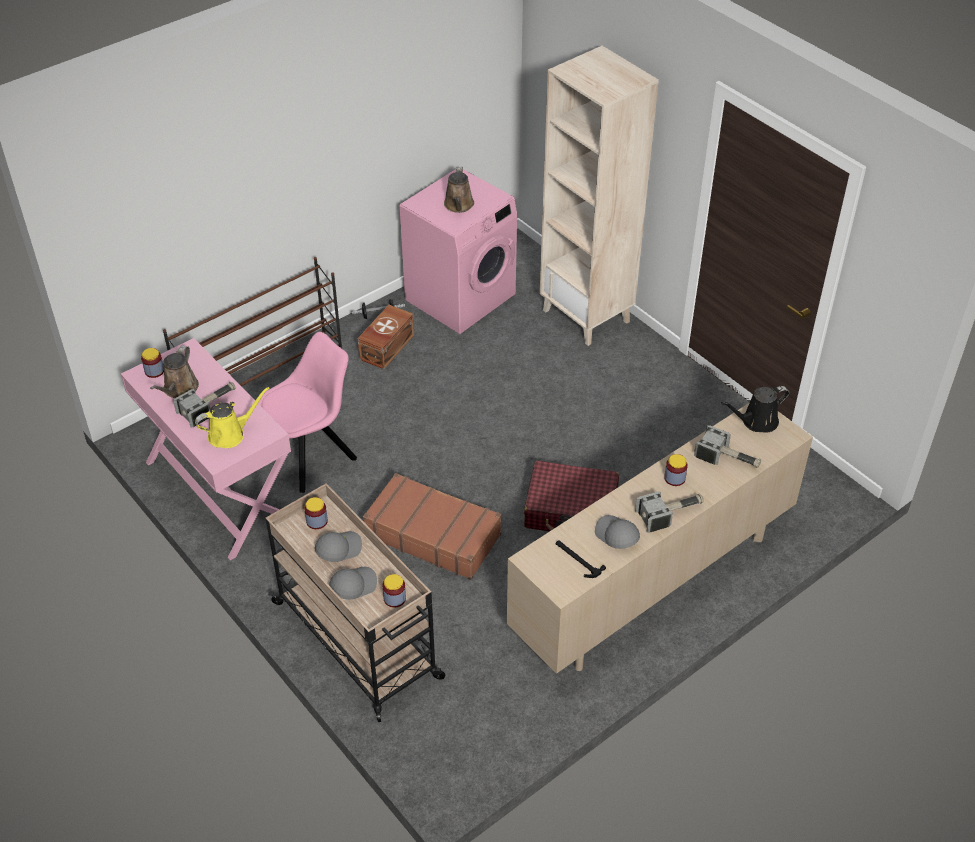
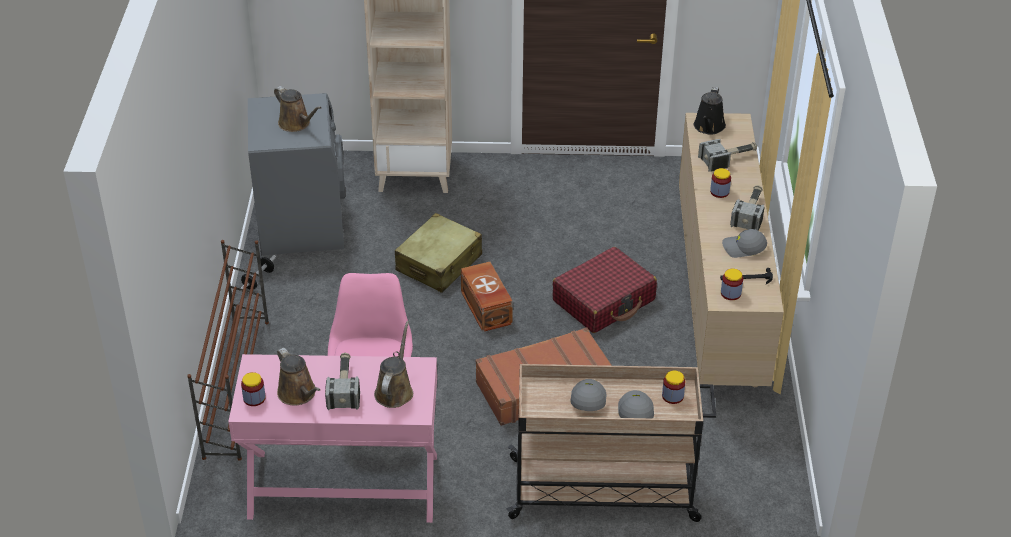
camera: 50 degrees left, 5 degrees down
yellow watering can [195,387,270,448] -> brown watering can [374,321,413,408]
jar [304,497,328,529] -> jar moved to [721,269,743,300]
brown storage box [358,305,414,369] -> brown storage box moved to [461,262,513,332]
pink washing machine [400,169,517,334] -> grey washing machine [248,93,345,255]
none -> beige suitcase [395,213,482,293]

